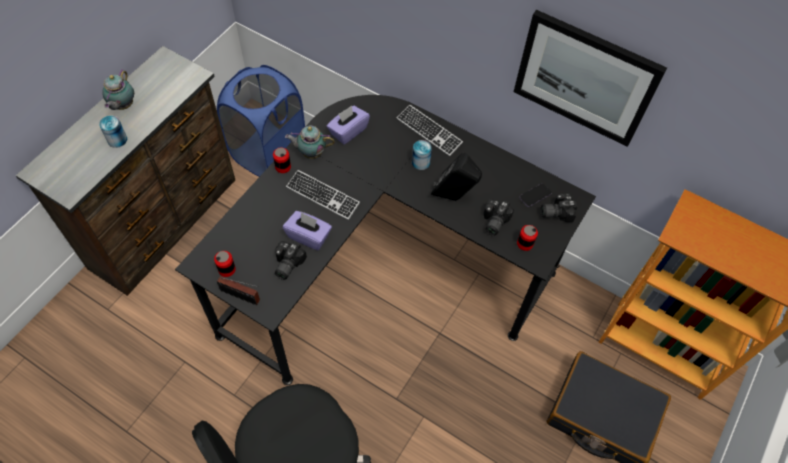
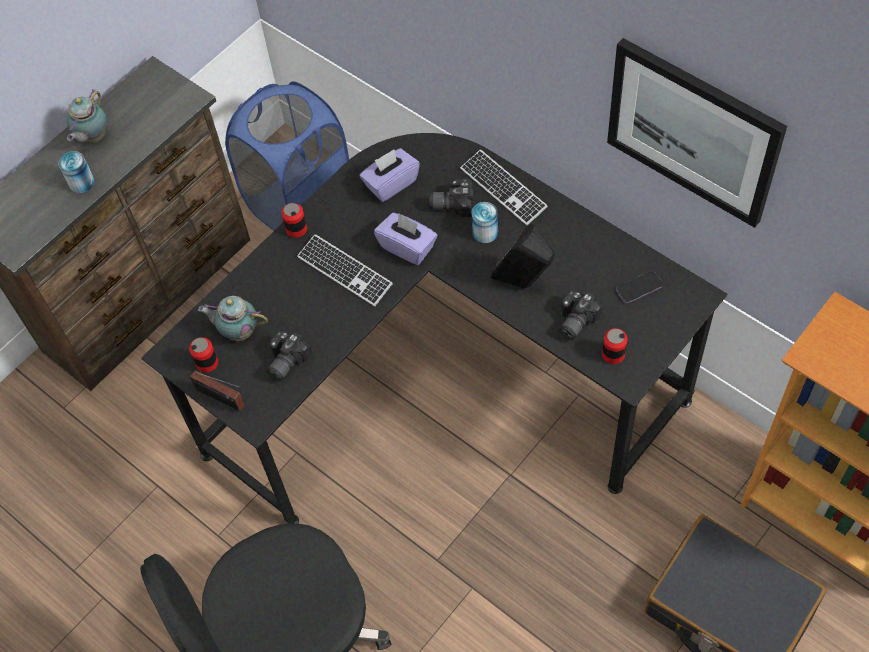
camera: 15 degrees right, 0 degrees up
purple tissue box [283,211,332,250] -> purple tissue box moved to [374,213,437,265]
teapot [285,126,335,159] -> teapot moved to [198,296,268,341]
camera [540,193,577,222] -> camera moved to [429,178,473,217]

